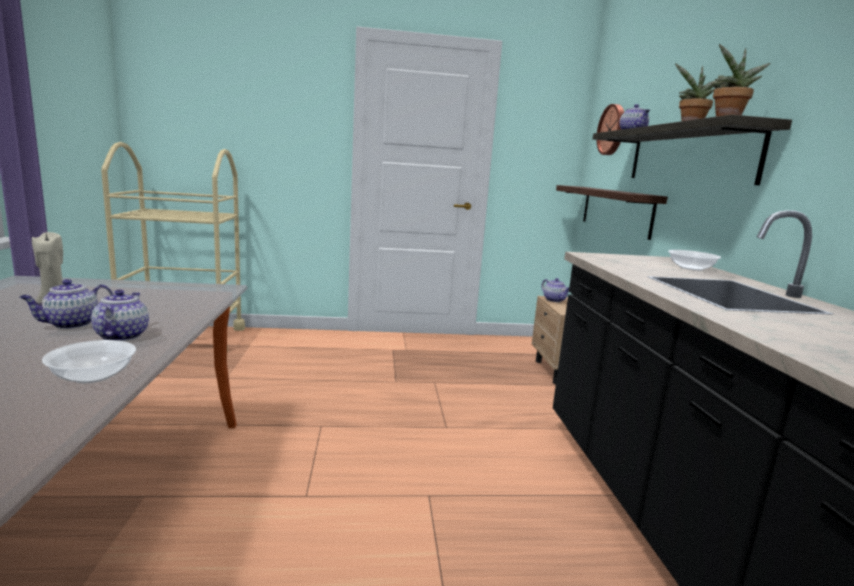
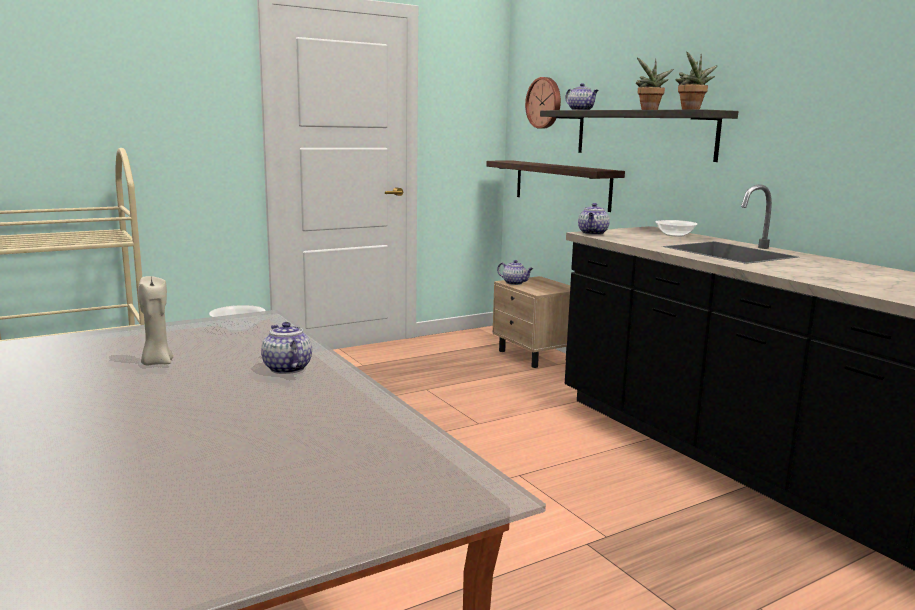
camera: 25 degrees left, 0 degrees up
teapot [19,279,113,329] -> teapot moved to [578,203,610,235]
bowl [42,340,136,383] -> bowl moved to [209,305,266,332]

